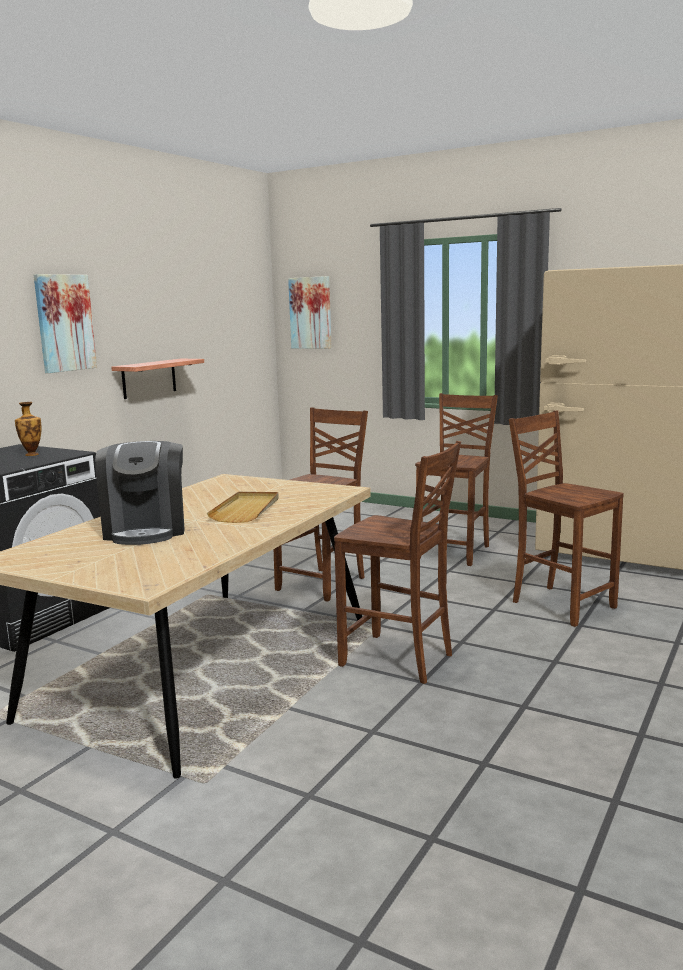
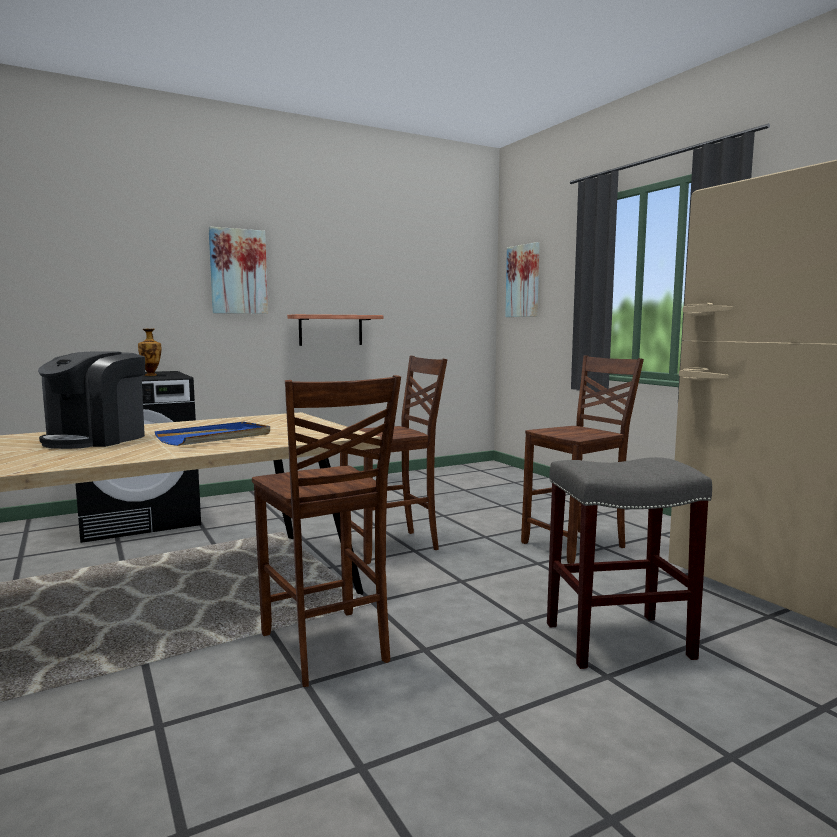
camera: 30 degrees right, 5 degrees down
beige tray [207,492,279,523] -> blue tray [155,422,270,446]
brown chair [509,411,624,627] -> grey stool [547,457,712,669]

